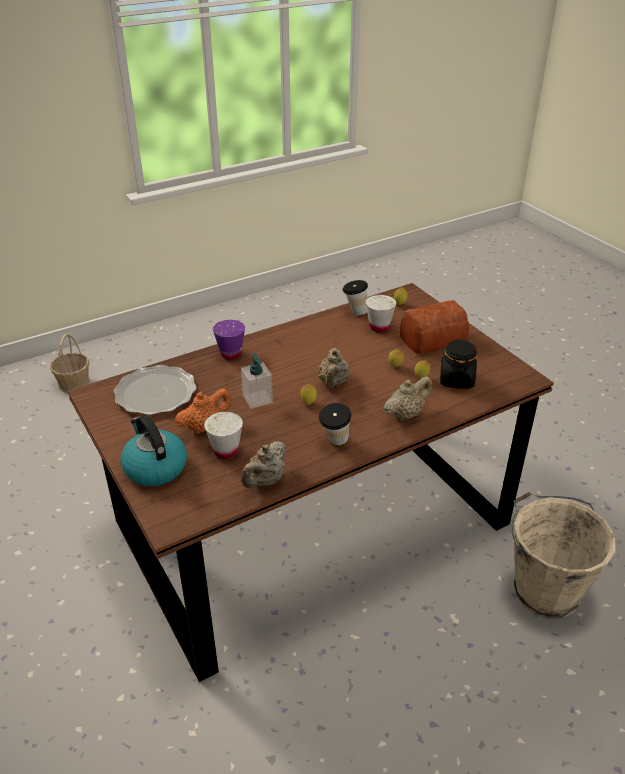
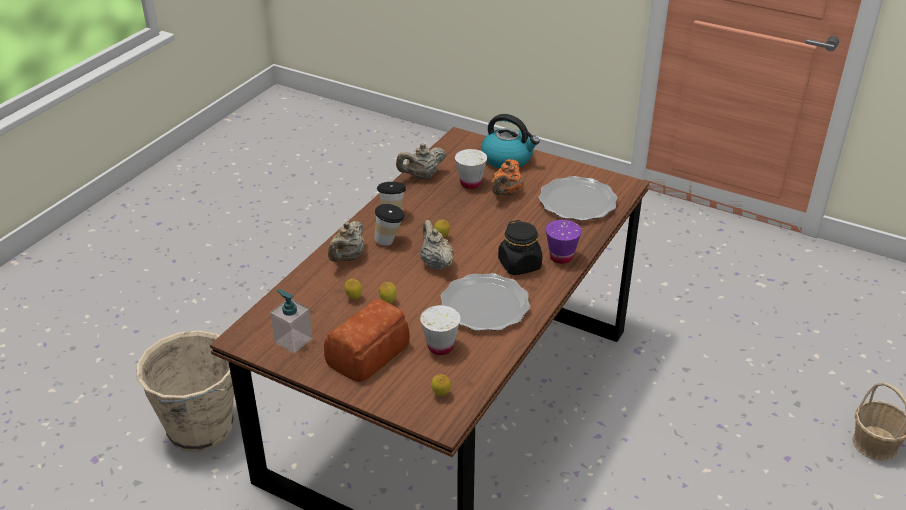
camera: 150 degrees right, 0 degrees up
soap dispenser [241,353,273,409] -> soap dispenser moved to [270,289,313,353]
beige teapot [241,441,286,488] -> beige teapot turned 120 degrees counterclockwise [396,144,446,179]
cup [343,280,368,315] -> cup moved to [374,204,405,246]
black jar [440,339,477,389] -> black jar moved to [498,220,542,275]
none -> plate [441,273,530,331]

